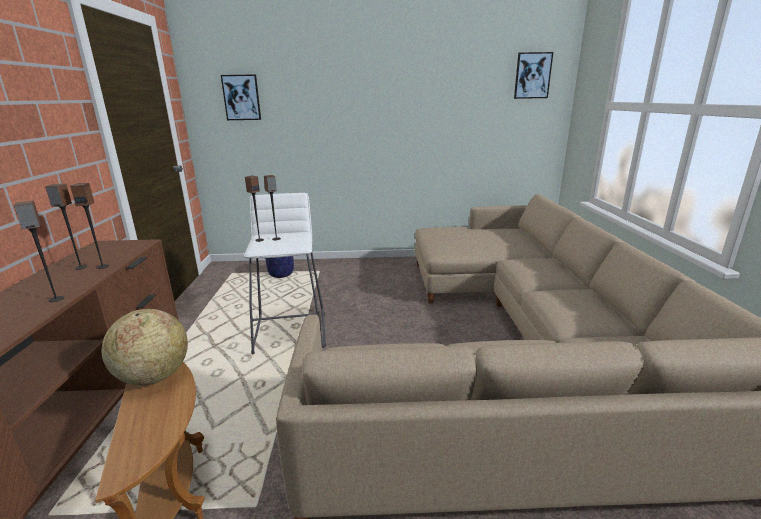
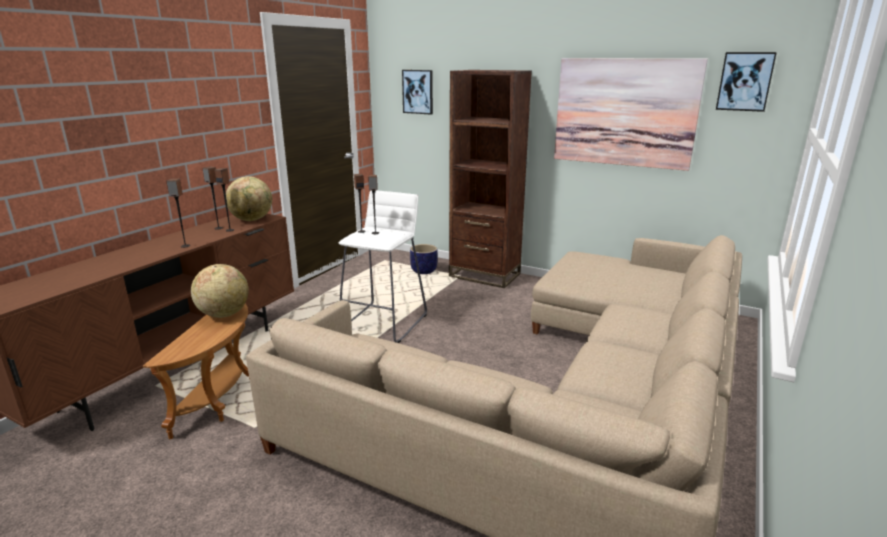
camera: 30 degrees right, 0 degrees up
none -> globe [226,176,272,221]
none -> brown bookcase [449,70,532,288]
none -> picture [554,58,708,171]

